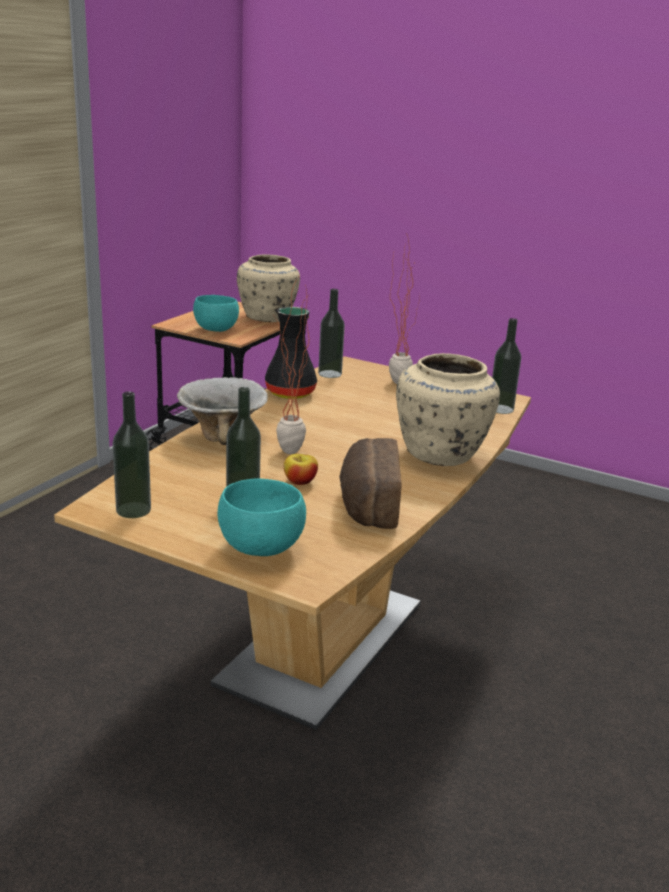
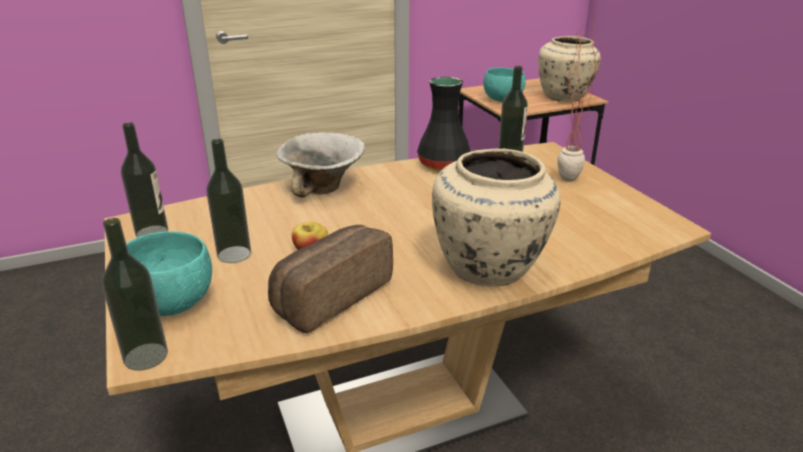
camera: 40 degrees right, 5 degrees up
potted plant [274,278,309,454] -> none
bottle [492,318,521,414] -> bottle moved to [102,218,168,371]

